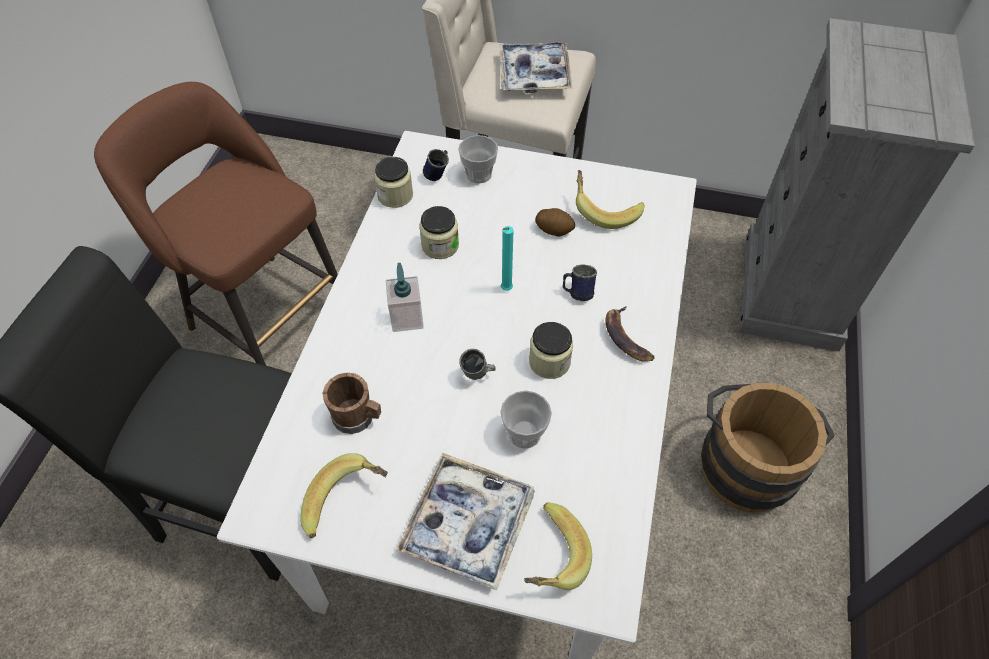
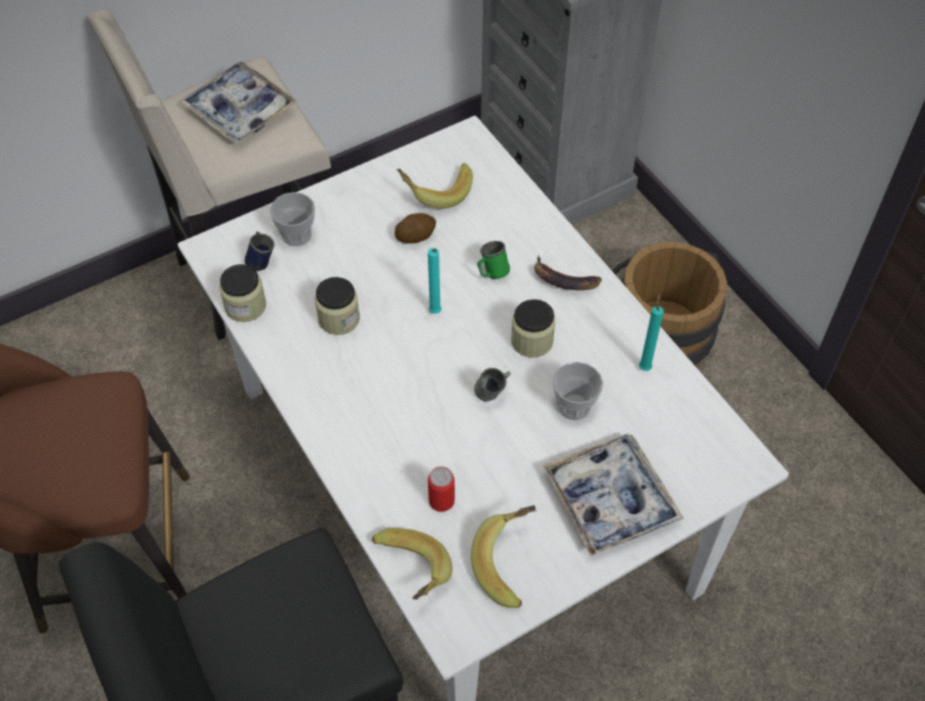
camera: 45 degrees left, 0 degrees up
brown mug [323,373,381,434] -> can [428,466,455,512]
soap dispenser [386,263,424,332] -> none
banana [524,502,592,590] -> banana moved to [372,528,452,600]
blue mug [563,265,597,301] -> green mug [477,241,510,279]
none -> turquoise candle [639,294,664,371]

